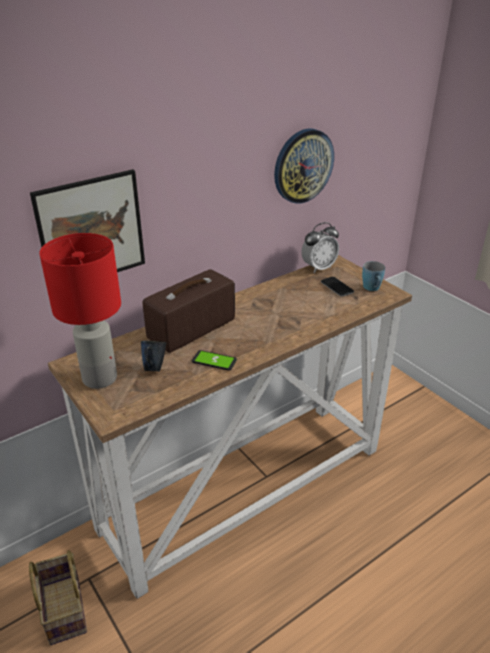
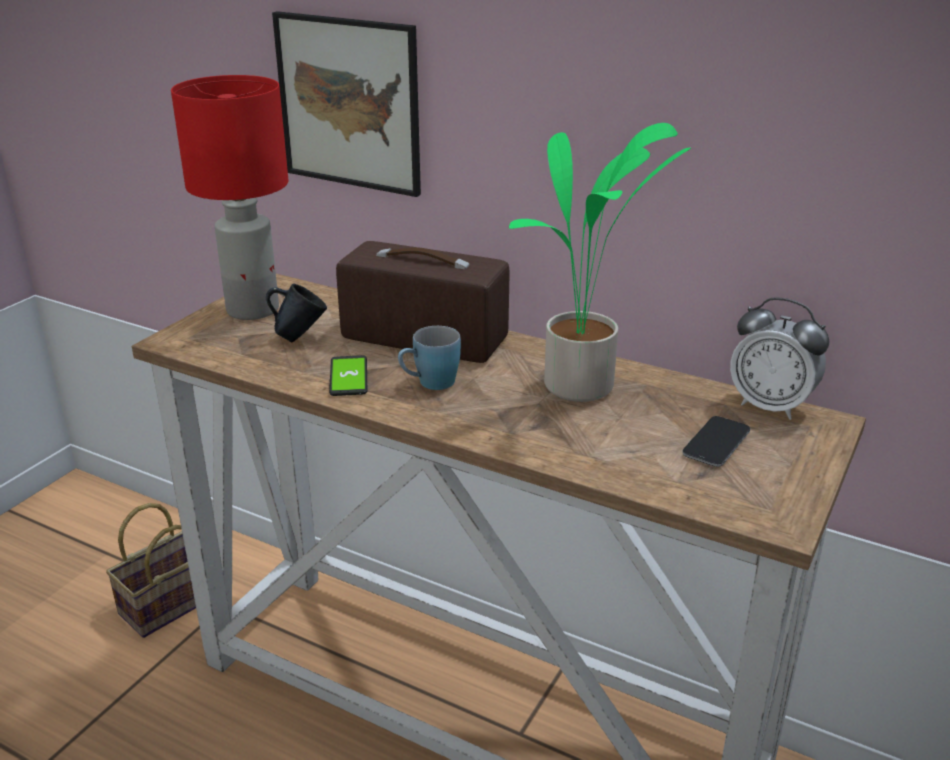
camera: 65 degrees right, 5 degrees down
wall clock [274,128,334,204] -> none
blue mug [362,261,385,291] -> blue mug moved to [398,326,461,390]
none -> potted plant [509,123,691,402]

